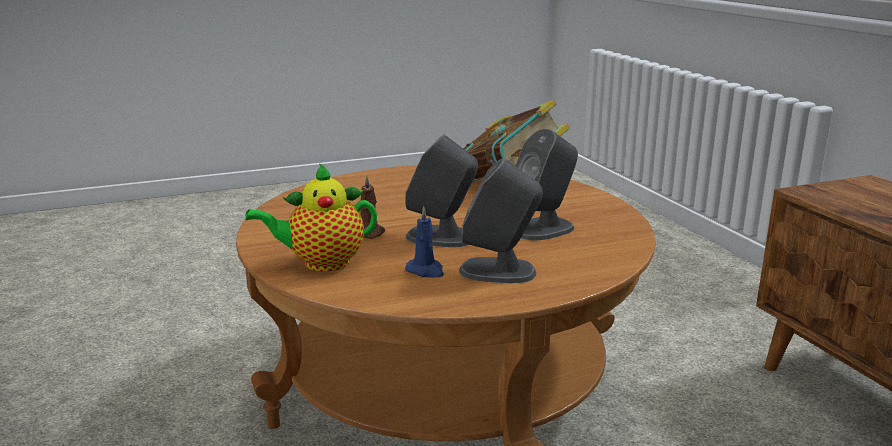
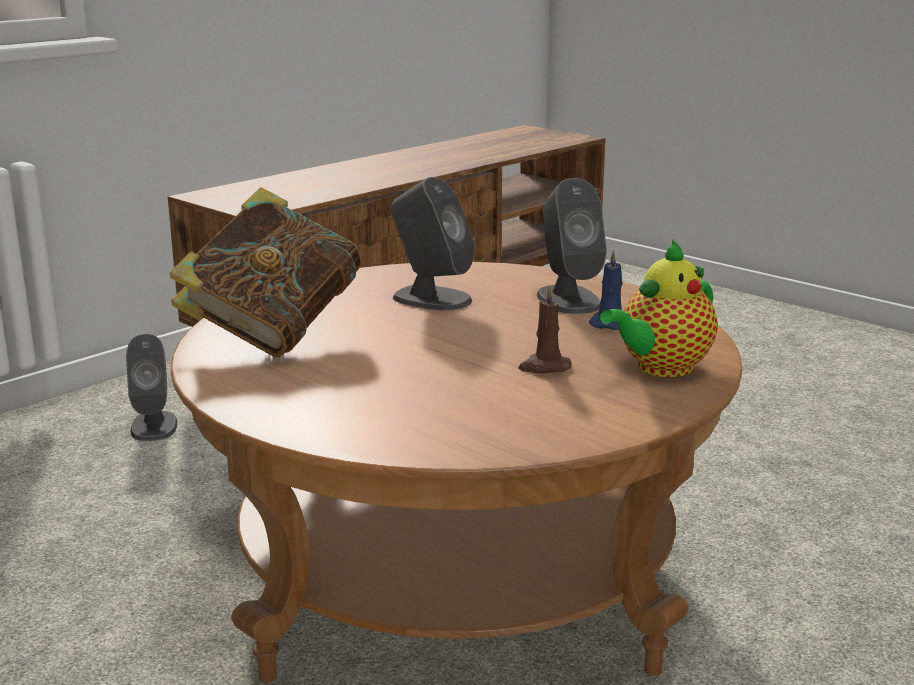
camera: 115 degrees left, 0 degrees up
teapot [245,163,377,272] -> teapot turned 90 degrees clockwise [600,240,717,377]
grey speaker [405,134,478,247] -> grey speaker moved to [126,334,178,441]

